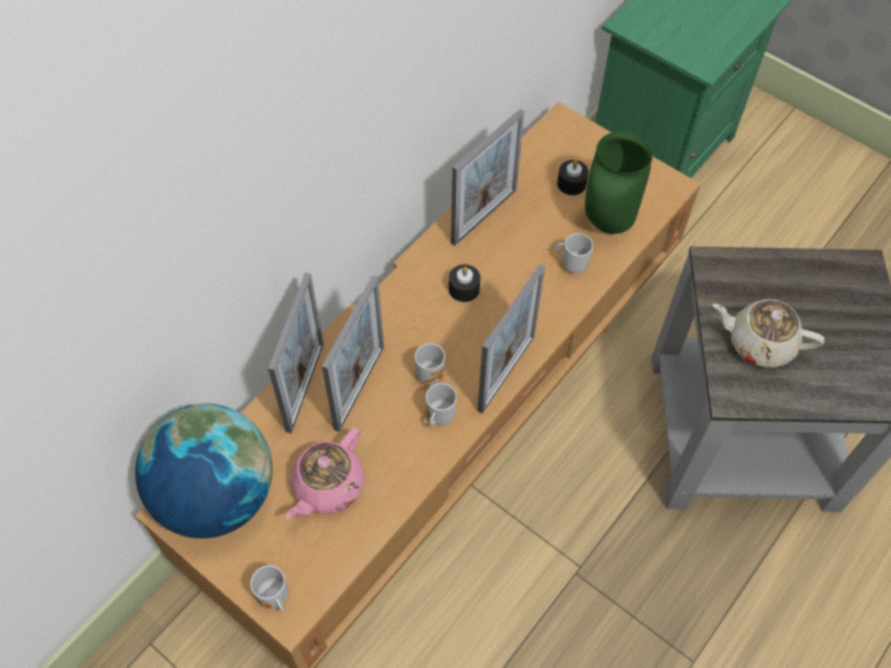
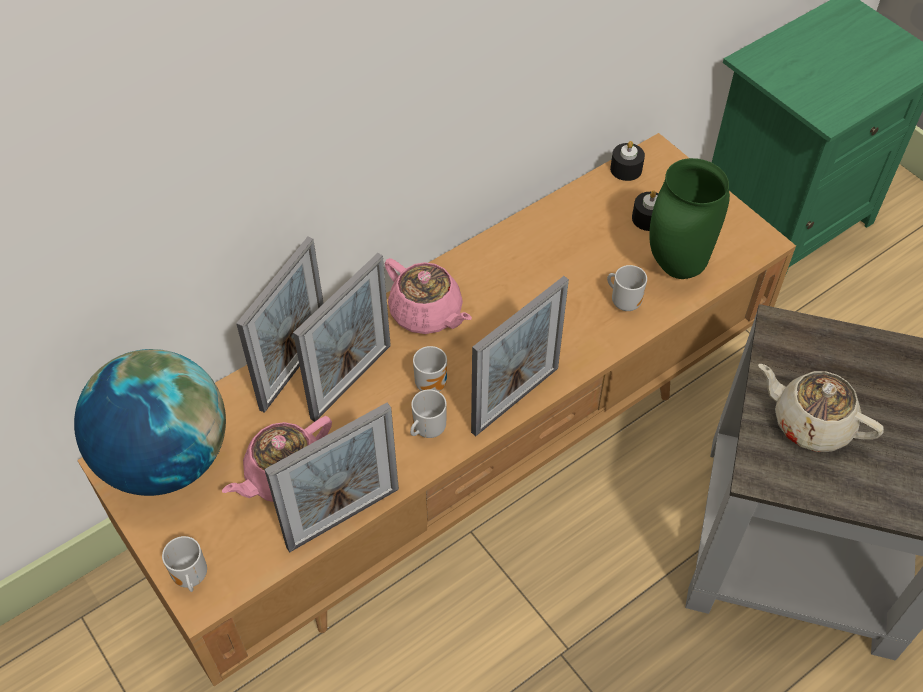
camera: 15 degrees right, 5 degrees down
black candle [449,264,480,302] -> black candle moved to [610,141,645,181]
picture frame [451,109,525,246] -> picture frame moved to [264,402,399,553]
none -> pink teapot [384,258,472,334]

